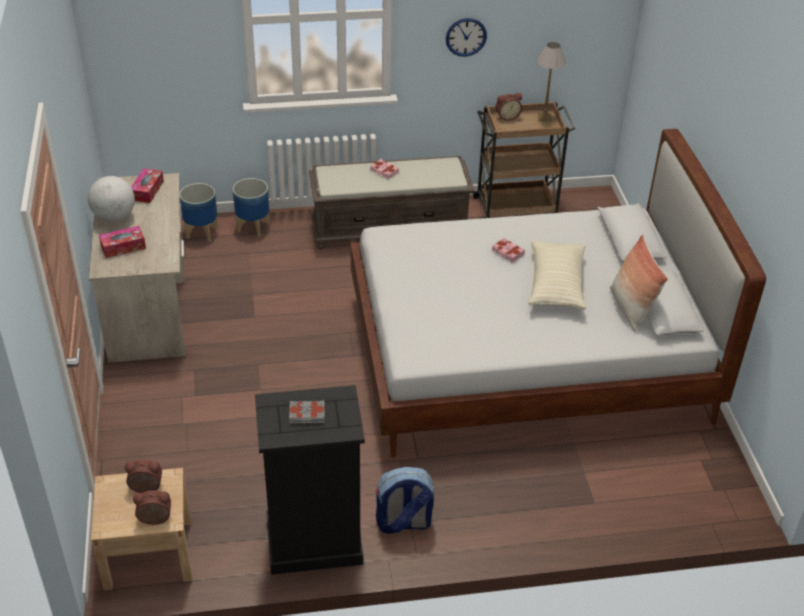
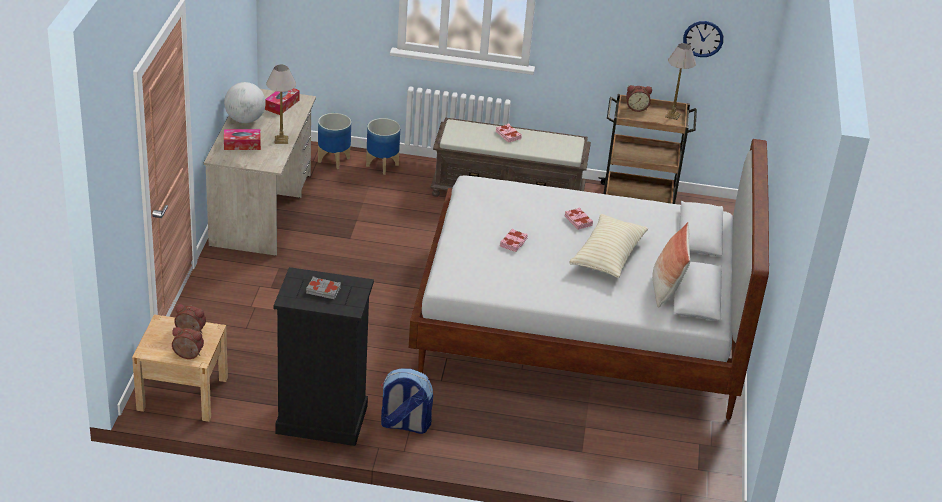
camera: 15 degrees right, 5 degrees down
wall clock [446,18,487,57] -> wall clock moved to [683,21,723,57]
none -> table lamp [266,65,296,144]
none -> pink book [500,229,528,252]

